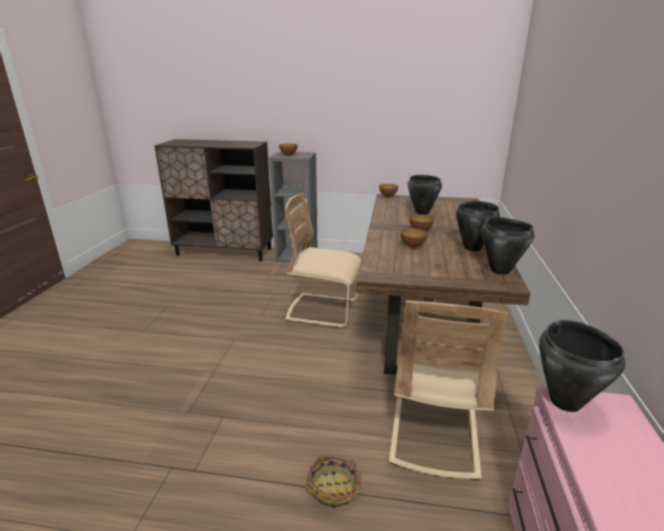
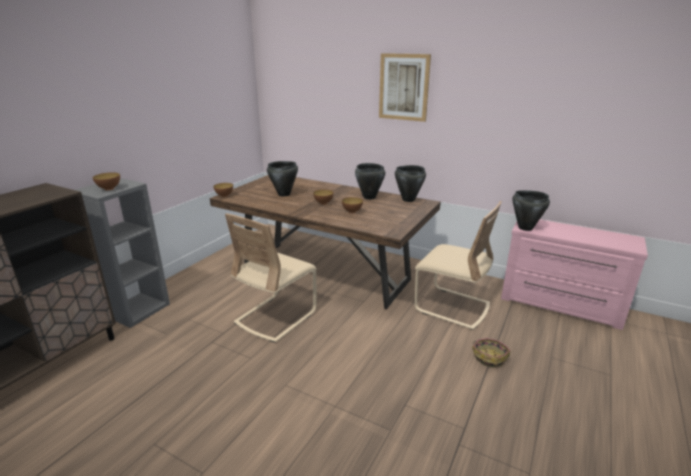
camera: 70 degrees left, 0 degrees up
none -> picture [379,53,431,122]

